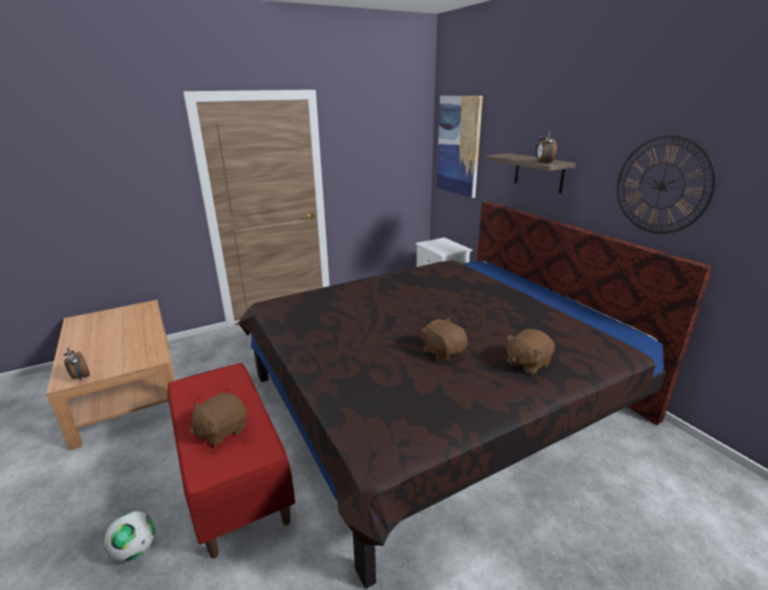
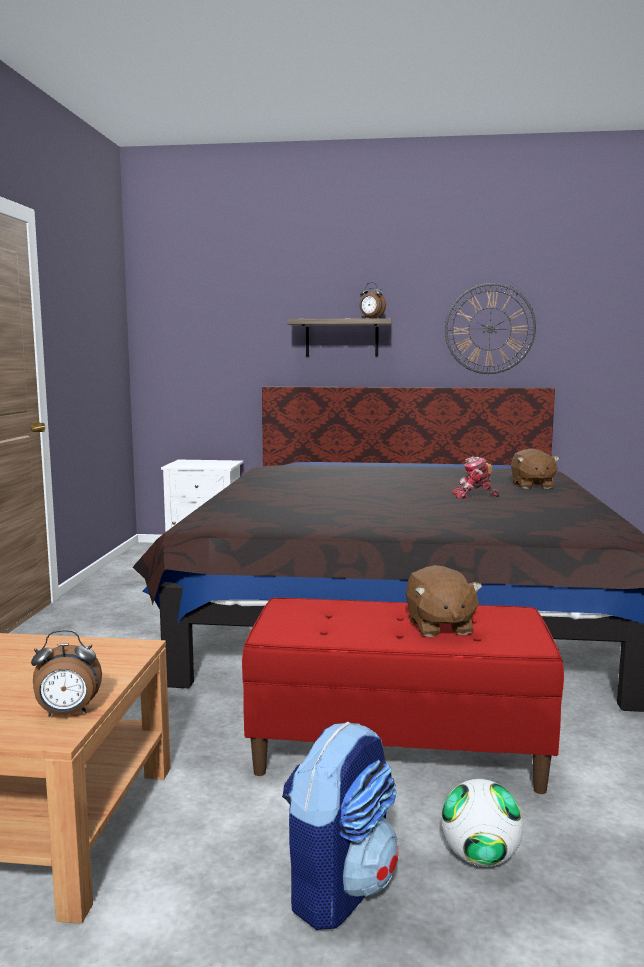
camera: 55 degrees left, 15 degrees down
brown plush toy [421,318,468,362] -> toy robot [452,456,499,499]
picture [437,96,483,198] -> none
none -> backpack [282,721,398,930]

